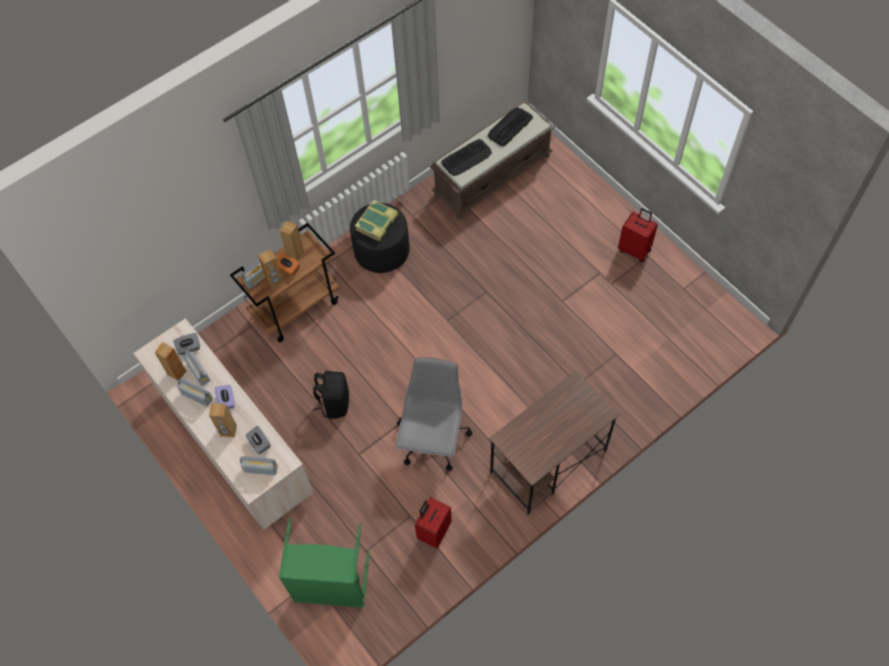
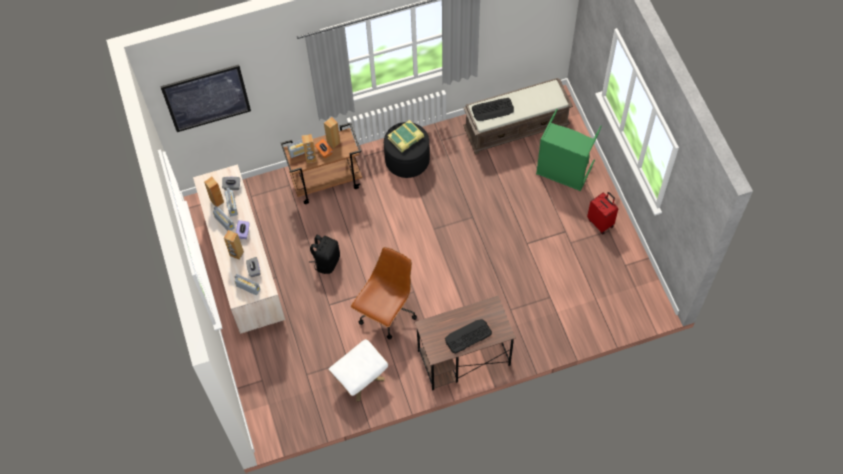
camera: 20 degrees right, 0 degrees up
green laundry basket [279,518,370,608] -> green laundry basket moved to [536,109,602,191]
grey office chair [395,357,473,471] -> brown office chair [351,247,417,339]
red suitcase [415,497,452,549] -> white ottoman [328,339,389,401]
keyboard [487,107,533,146] -> keyboard moved to [445,319,492,354]
none -> picture [160,64,251,132]

